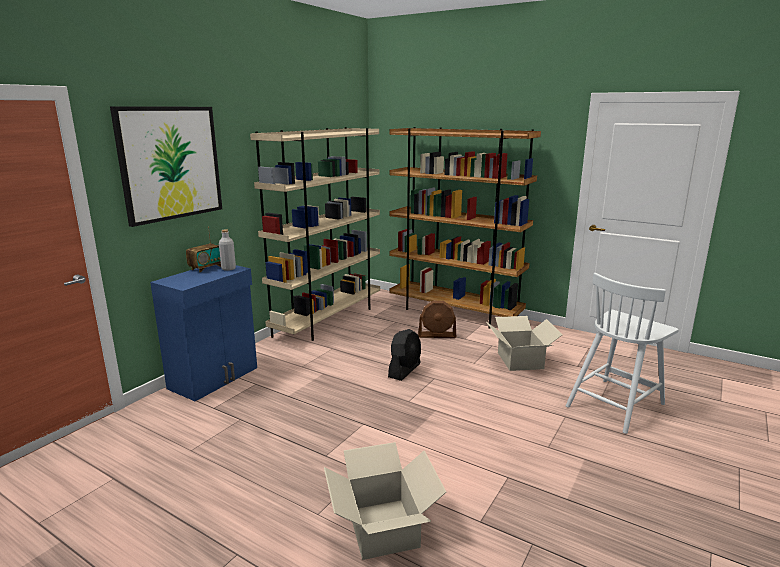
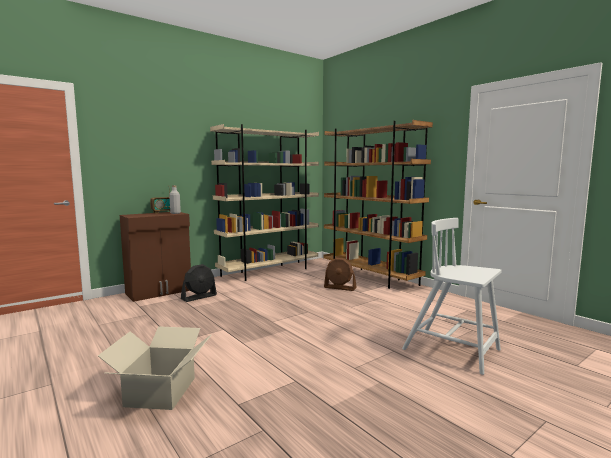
camera: 20 degrees right, 10 degrees down
picture [110,106,222,227] -> none
blue cabinet [150,265,257,401] -> brown cabinet [120,212,191,302]
black fan [388,329,421,381] -> black fan moved to [181,264,217,302]
cardboard box [487,316,562,371] -> none
white chair [566,273,679,434] -> white chair turned 60 degrees clockwise [402,218,502,375]

